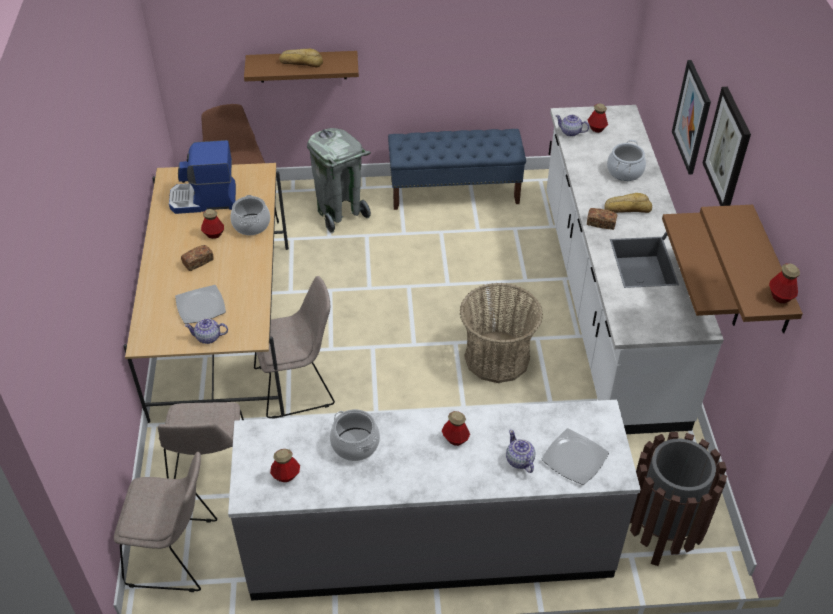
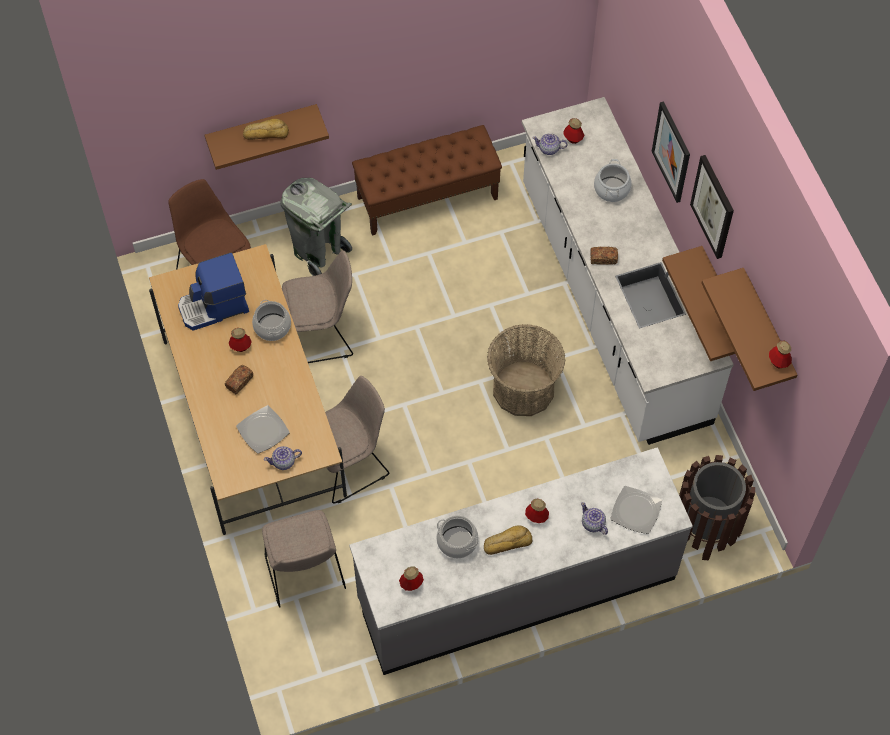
camera: 15 degrees left, 15 degrees up
beige chair [114,452,217,592] -> beige chair moved to [282,250,353,363]
blue bench [388,129,526,210] -> brown bench [352,125,502,236]
bread [604,193,652,213] -> bread moved to [484,525,532,555]

